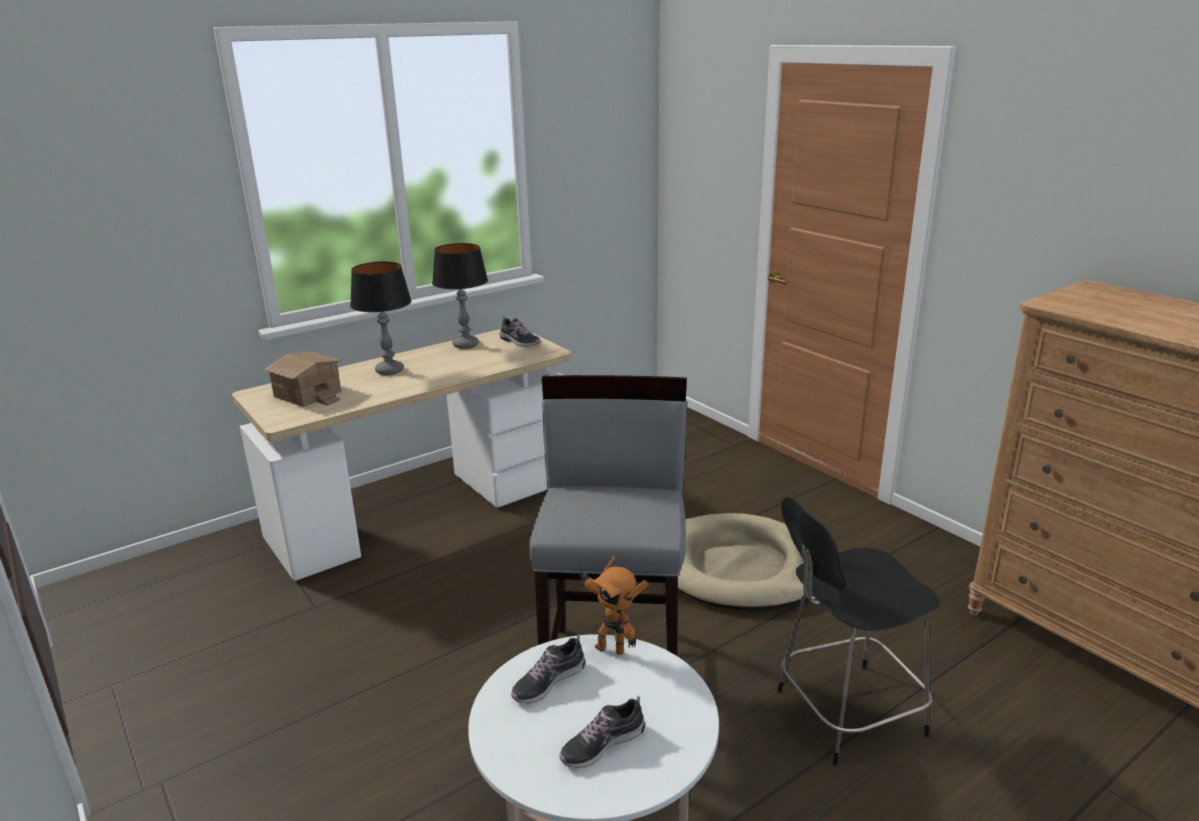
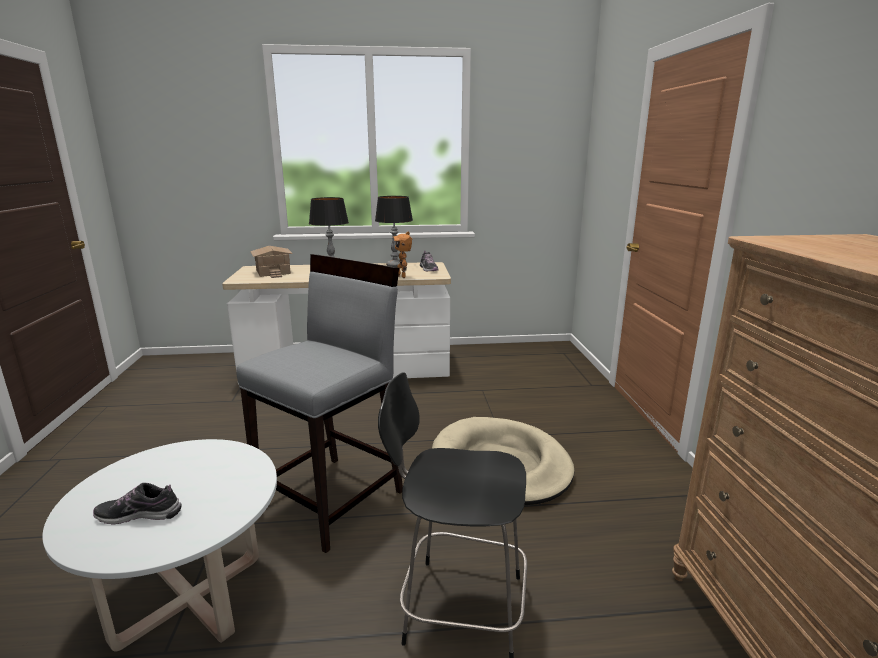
camera: 30 degrees right, 5 degrees down
shoe [511,634,585,704] -> none
toy robot [579,556,649,655] -> toy robot moved to [393,232,412,278]

